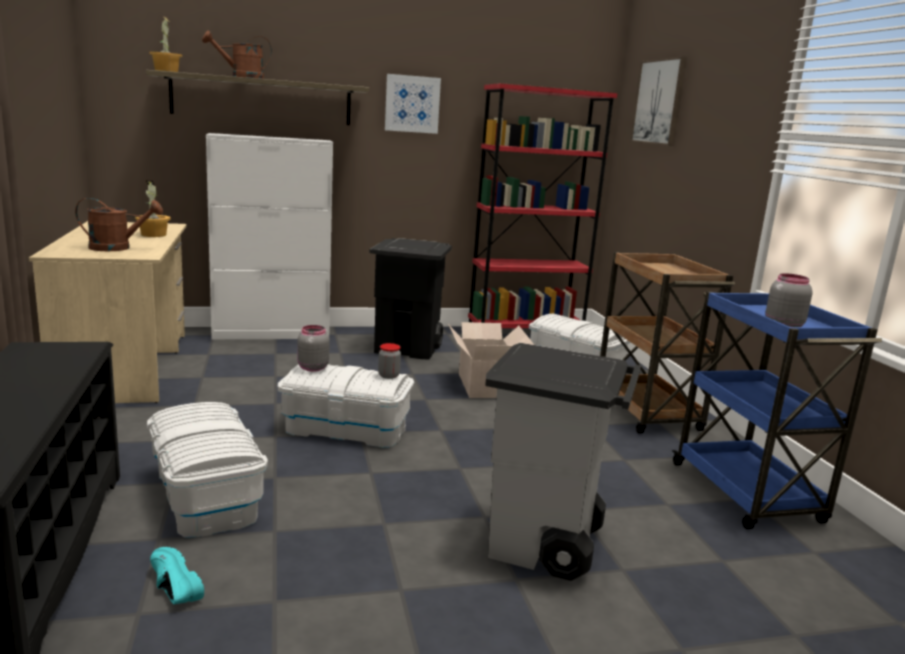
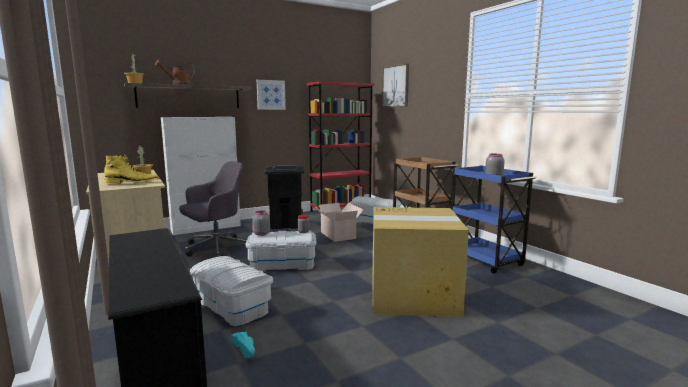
camera: 15 degrees left, 5 degrees down
brown watering can [75,198,163,251] -> yellow boot [104,154,159,184]
turquoise shoe [150,547,204,604] -> turquoise shoe turned 150 degrees counterclockwise [231,332,255,358]
grey trash can [485,343,641,581] -> cardboard box [372,207,469,317]
none -> grey office chair [179,161,247,257]

